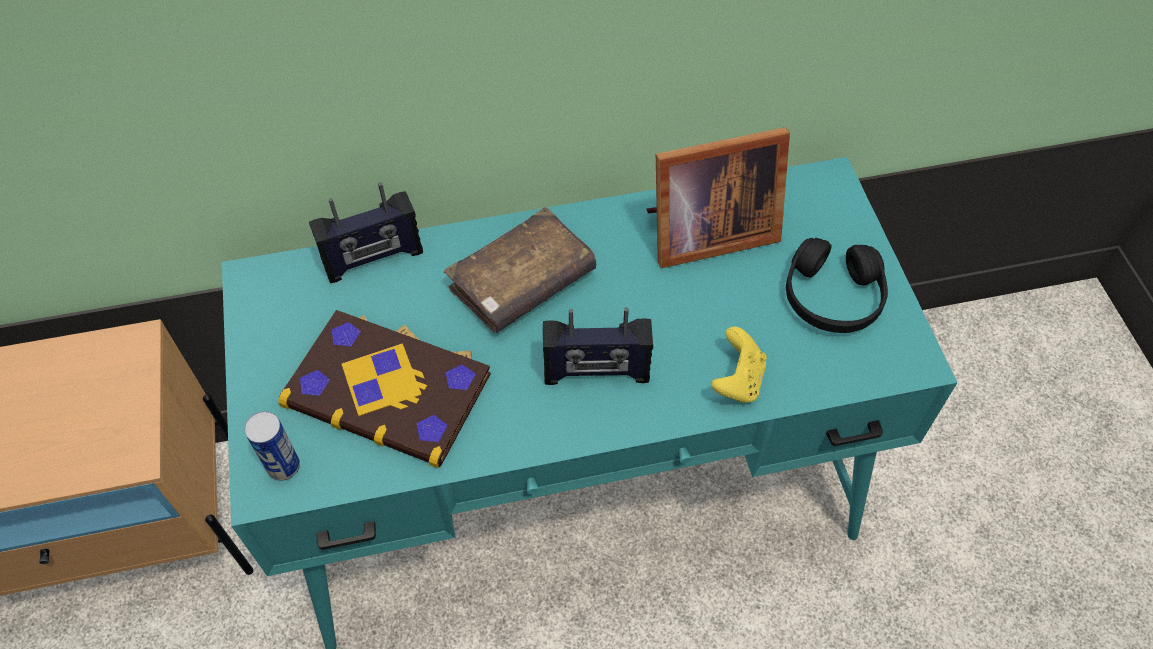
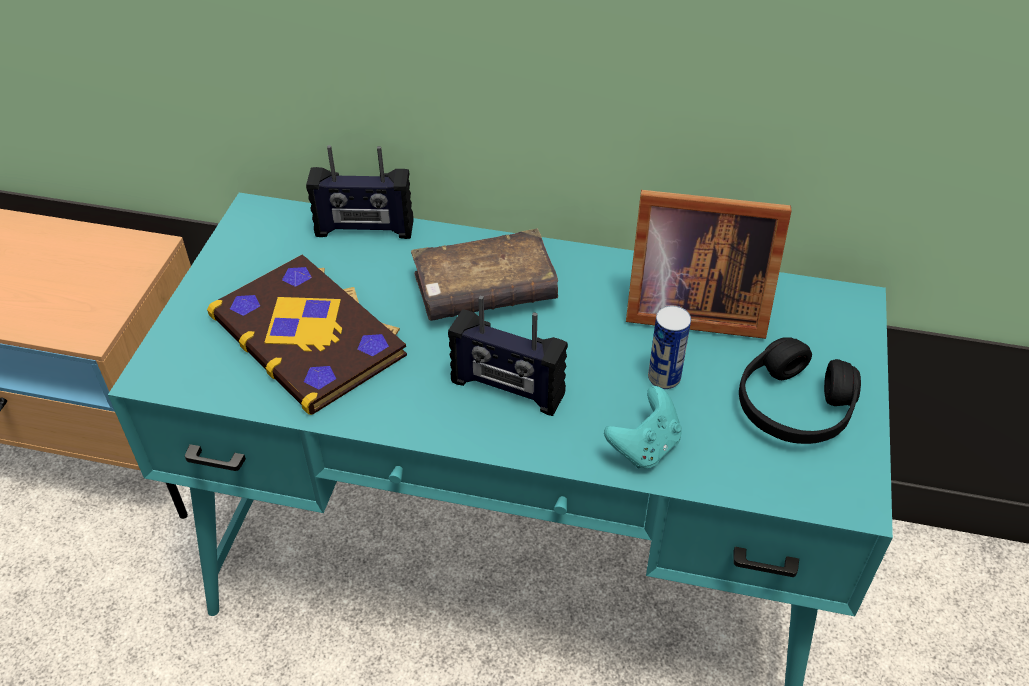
camera: 25 degrees right, 10 degrees down
can [244,411,300,481] -> can moved to [648,306,691,389]
yellow game controller [711,327,767,403] -> turquoise game controller [604,386,682,469]

